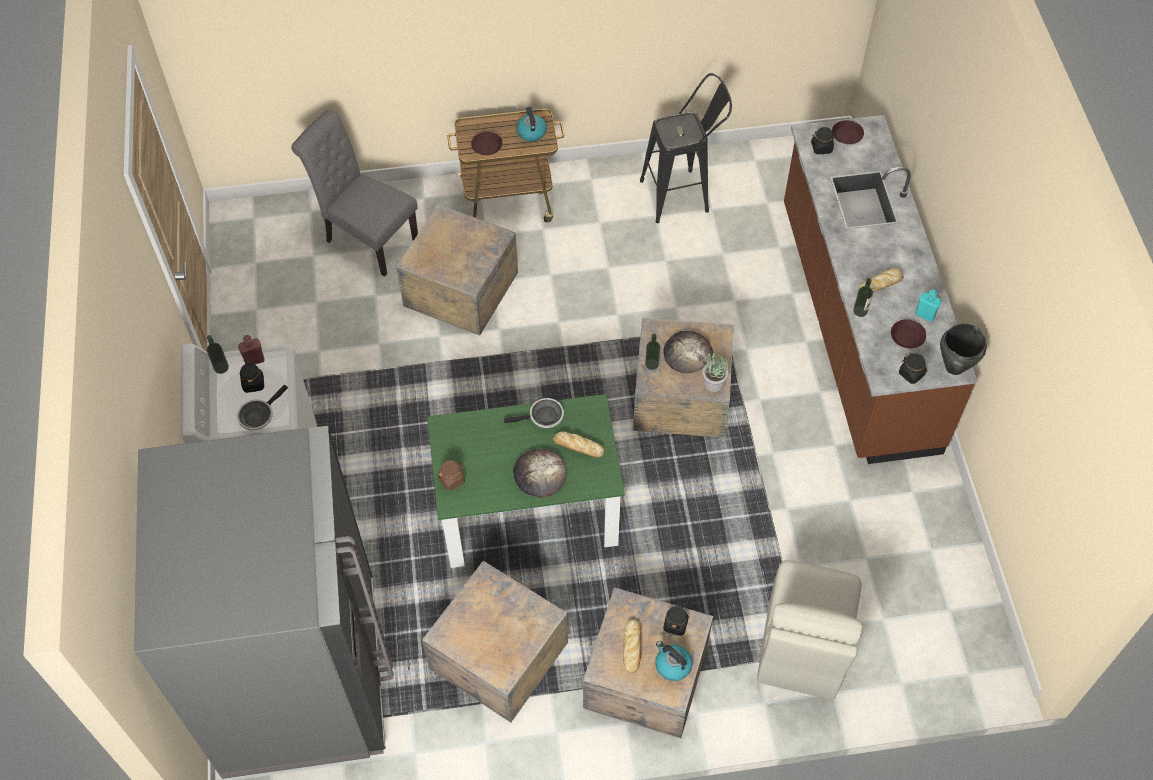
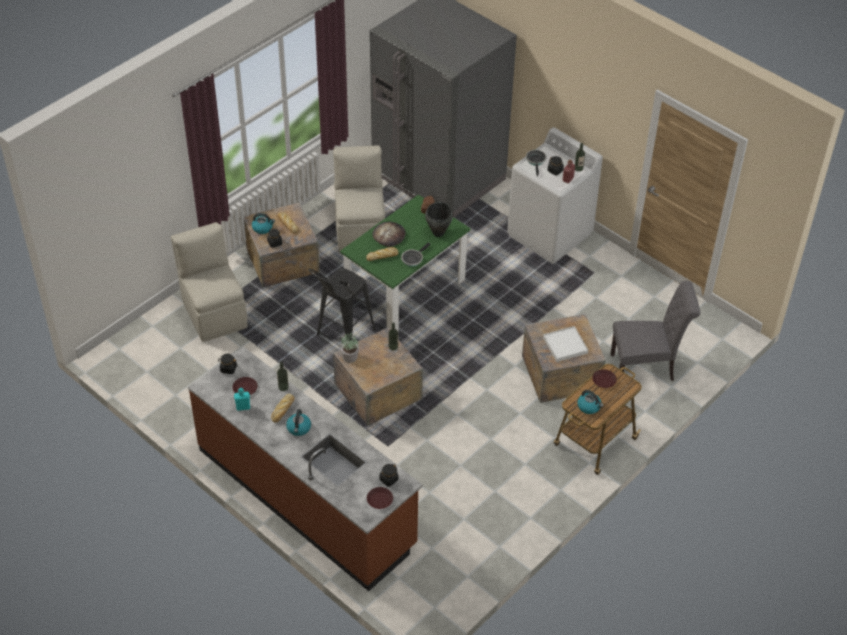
camera: 140 degrees right, 10 degrees down
crate [422,561,568,722] -> beige chair [333,145,385,252]
black stool [640,73,732,223] -> black stool moved to [308,268,376,341]
bread [664,331,713,373] -> none
black cooking pot [940,323,987,375] -> black cooking pot moved to [425,202,453,237]
none -> kettle [286,409,311,436]
none -> white tray [543,326,588,362]

